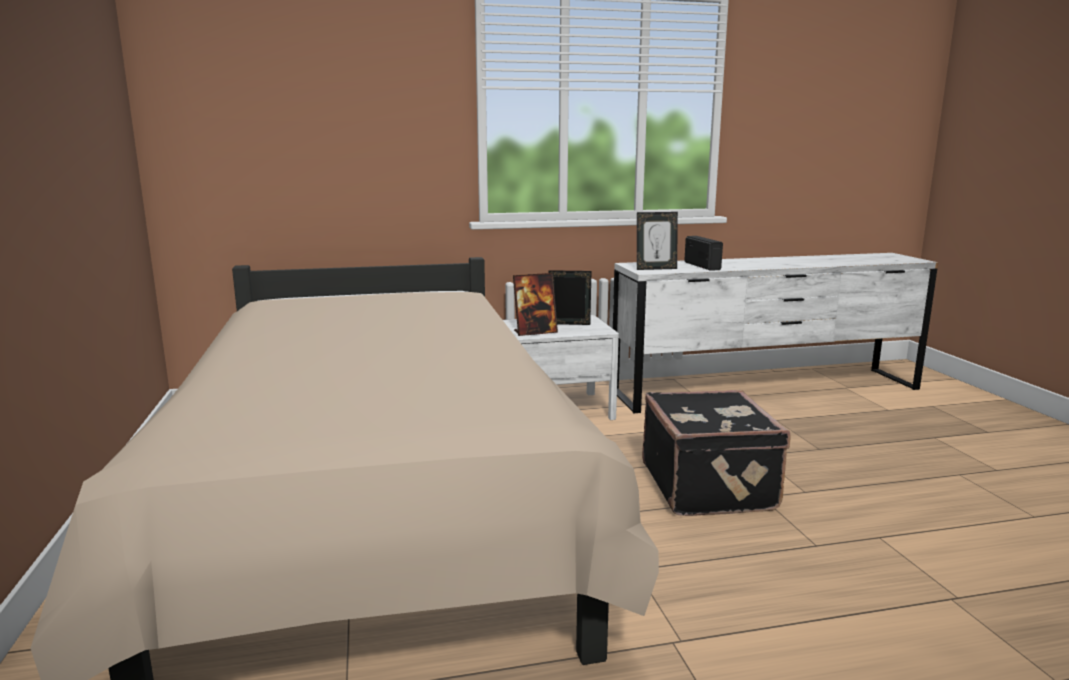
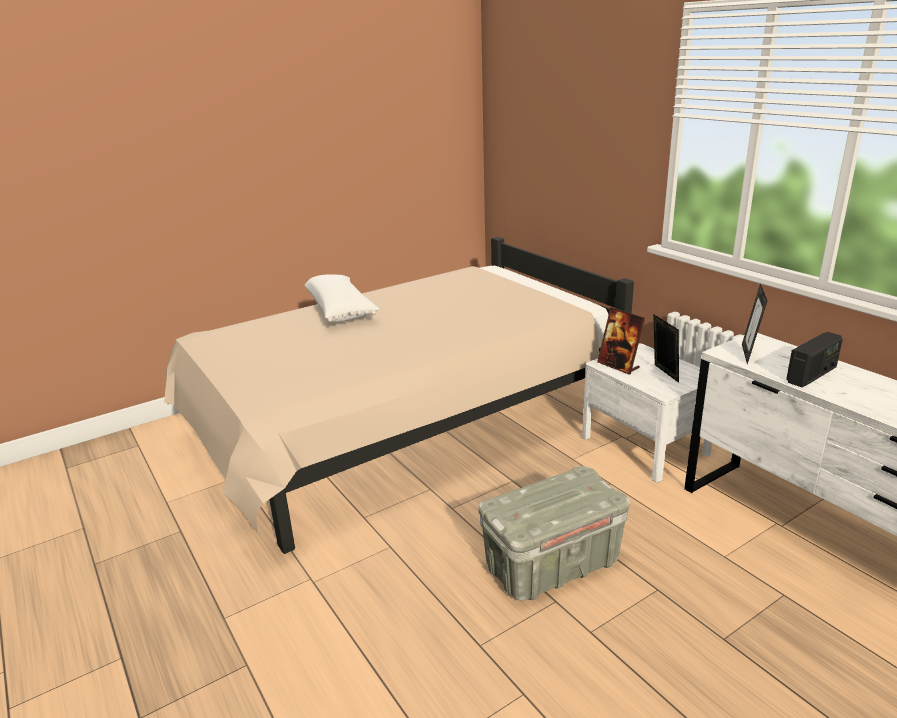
camera: 70 degrees right, 10 degrees up
picture frame [637,212,678,270] -> picture frame turned 45 degrees clockwise [742,283,767,365]
black suitcase [642,390,791,516] -> grey storage box [479,466,630,601]
none -> white pillow [305,274,379,323]

